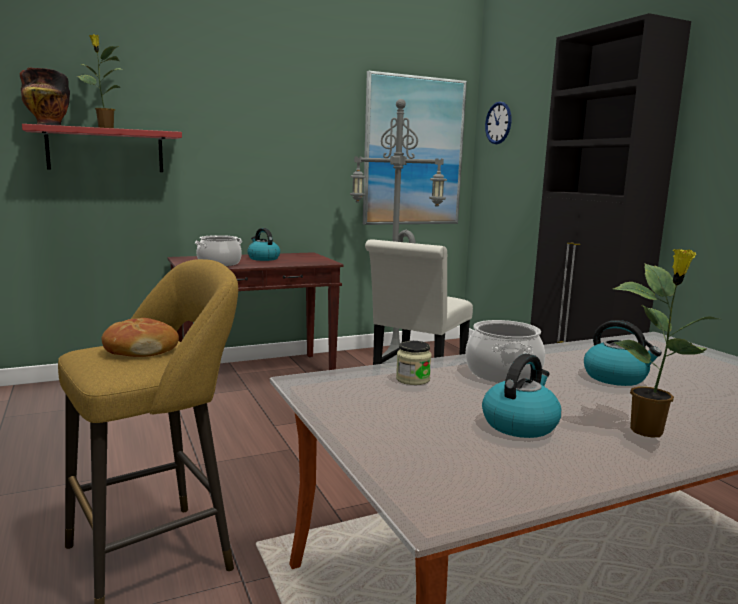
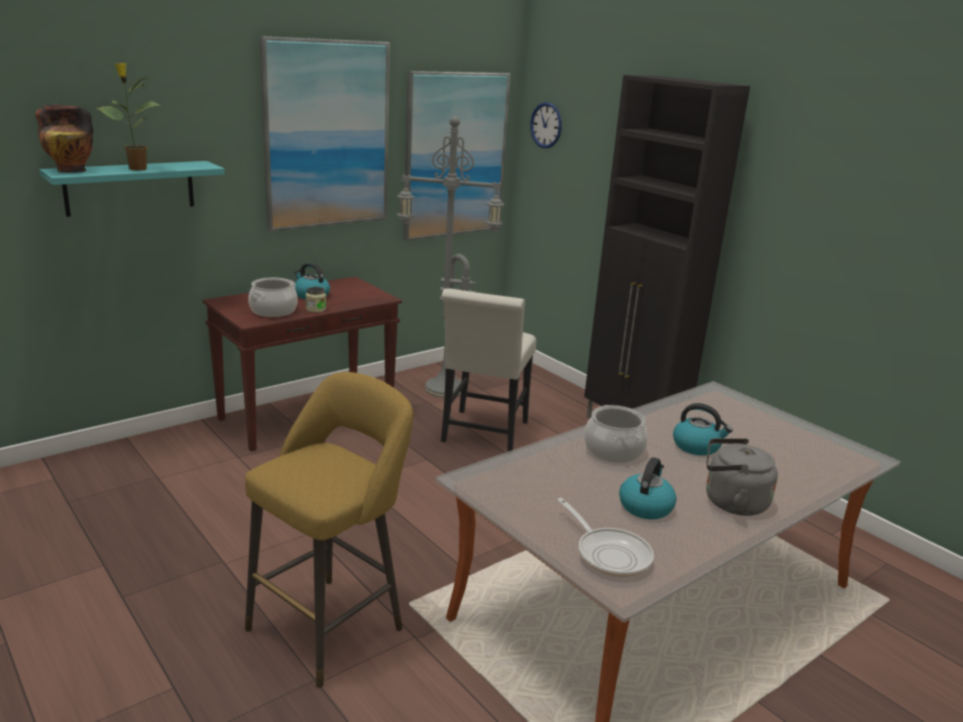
camera: 15 degrees left, 10 degrees up
red shelf [22,124,182,172] -> turquoise shelf [40,161,225,217]
bread [102,318,179,357] -> none
jar [396,341,431,385] -> jar moved to [306,287,326,313]
potted plant [613,248,719,438] -> grey kettle [706,438,778,516]
none -> picture [259,36,390,232]
none -> frying pan [557,498,654,577]

